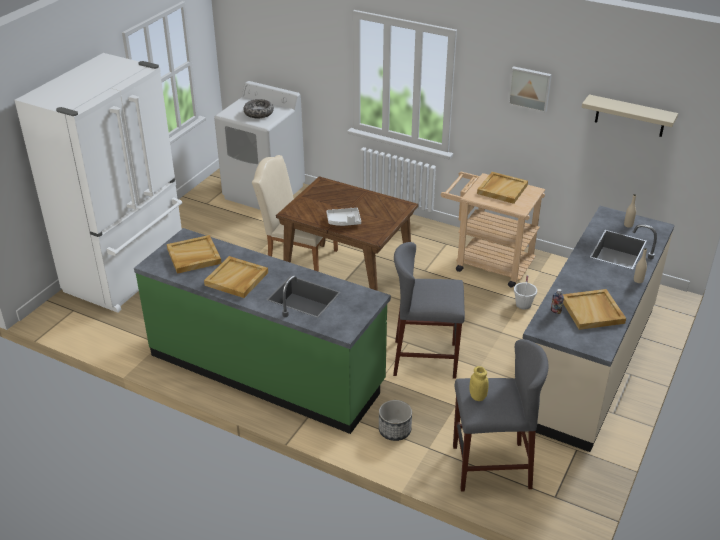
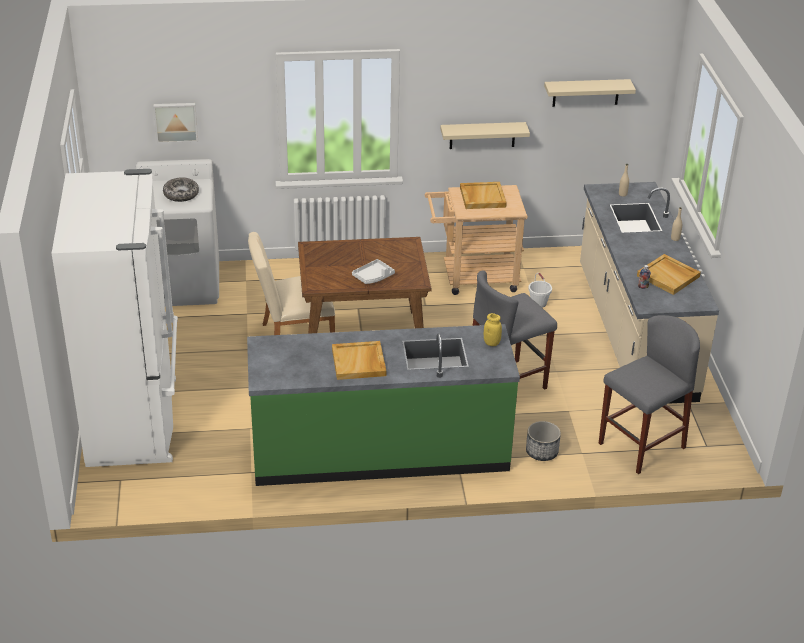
camera: 35 degrees left, 0 degrees up
beige tray [167,235,221,274] -> none
yellow jar [469,366,489,401] -> yellow jar moved to [484,313,502,346]
picture [508,66,552,113] -> picture moved to [153,103,198,143]
none -> beige shelf [440,122,530,149]

